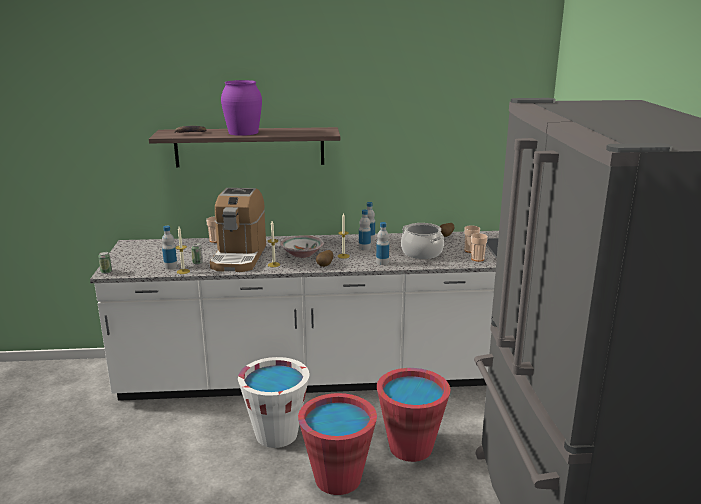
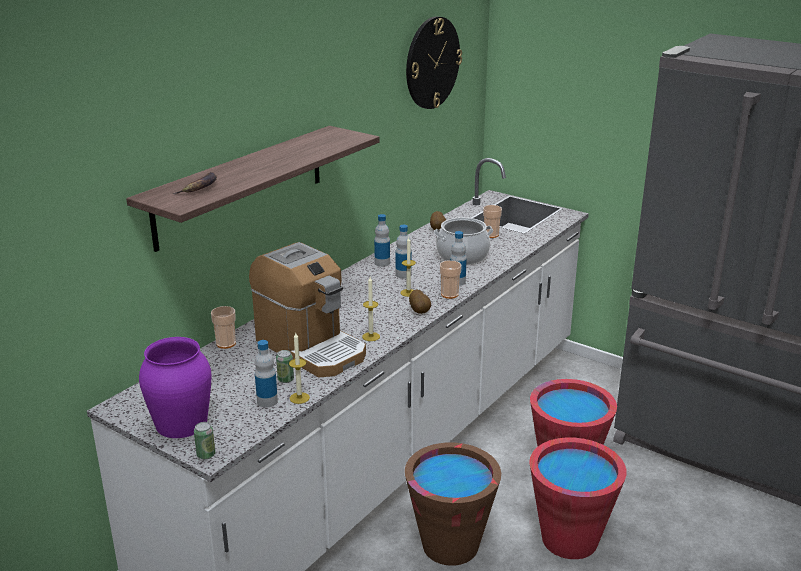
camera: 50 degrees left, 5 degrees up
purple vase [221,80,262,136] -> purple vase moved to [139,337,212,438]
white bucket [238,357,310,448] -> brown bucket [405,442,501,566]
bowl [280,235,324,258] -> none
cup [471,233,488,262] -> cup moved to [440,260,462,299]
none -> wall clock [406,16,462,109]

